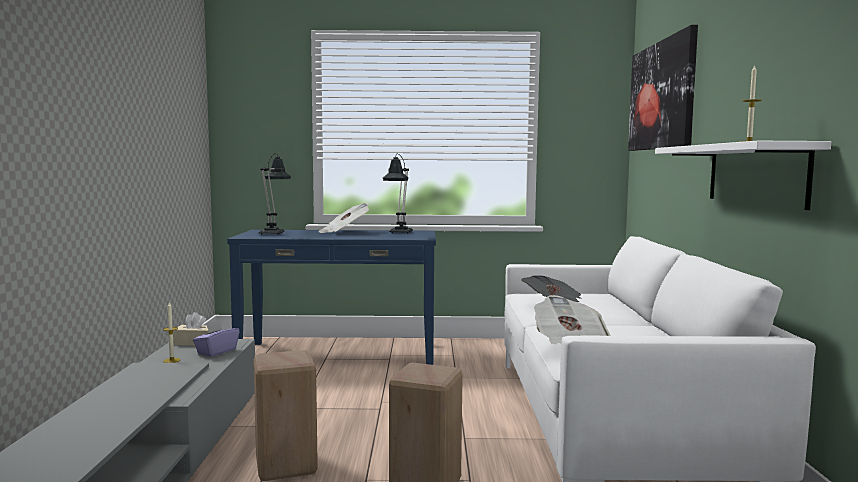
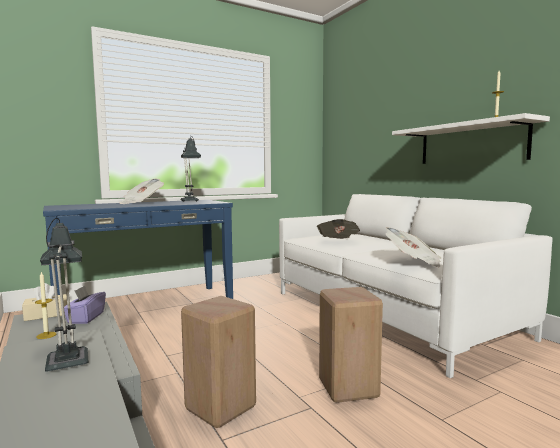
camera: 30 degrees left, 0 degrees up
table lamp [258,153,291,235] -> table lamp moved to [40,218,89,372]
picture [628,25,698,151] -> none

